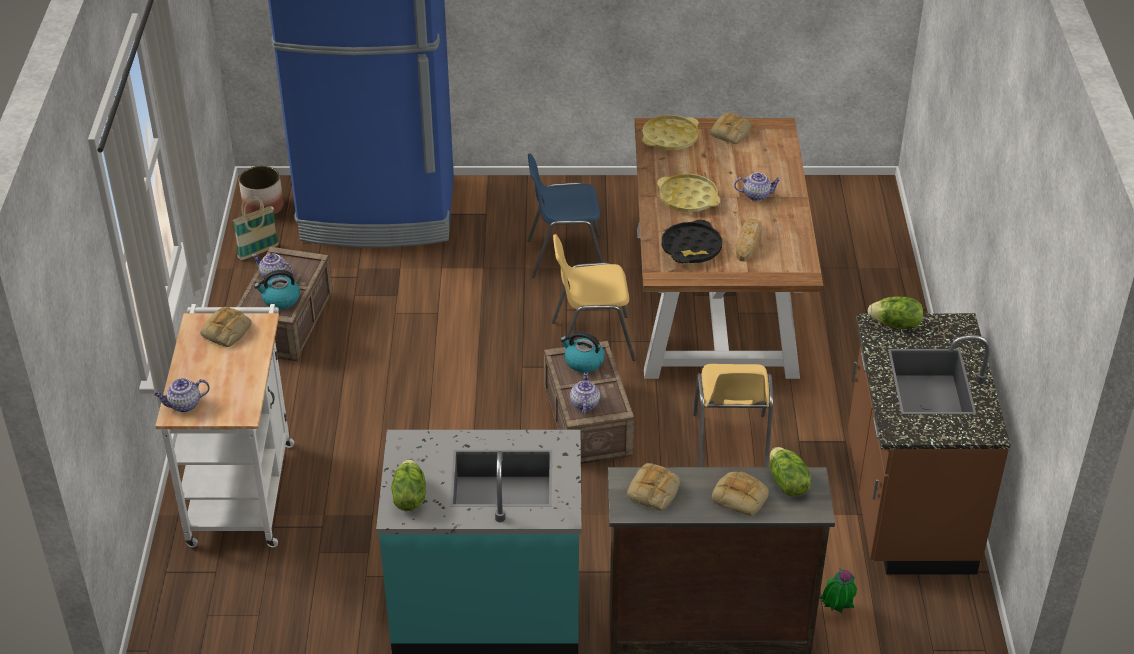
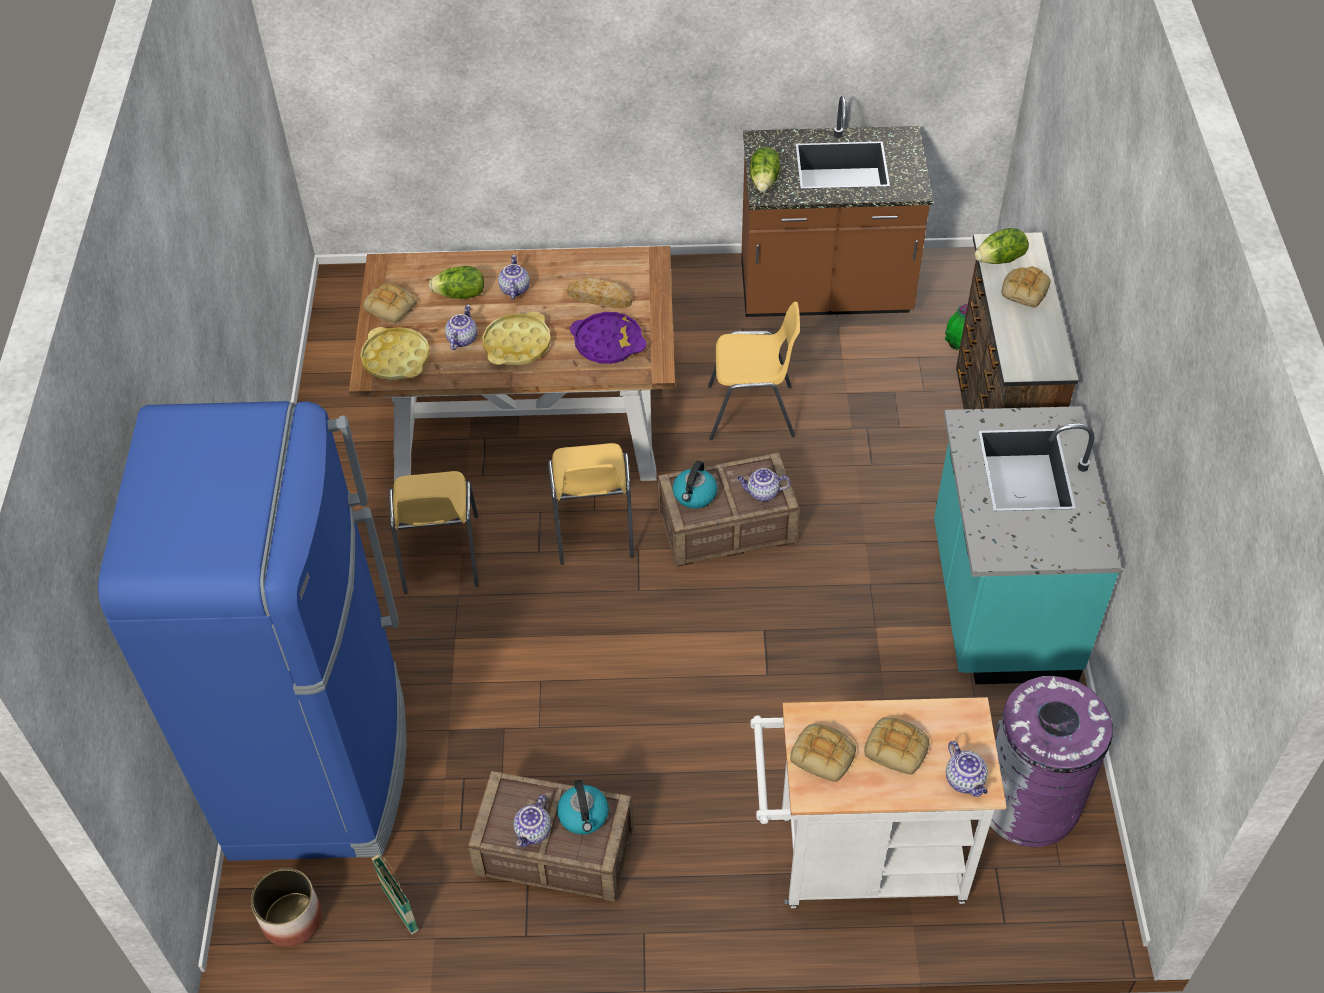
camera: 90 degrees left, 10 degrees up
lettuce [391,459,426,511] -> lettuce moved to [429,266,484,299]
blue chair [528,154,603,278] -> yellow chair [388,471,479,594]
bread [627,463,680,511] -> bread moved to [864,718,929,775]
black tray [662,220,722,263] -> purple tray [570,312,647,364]
none -> teapot [445,305,477,350]
none -> purple trash can [990,676,1113,847]

